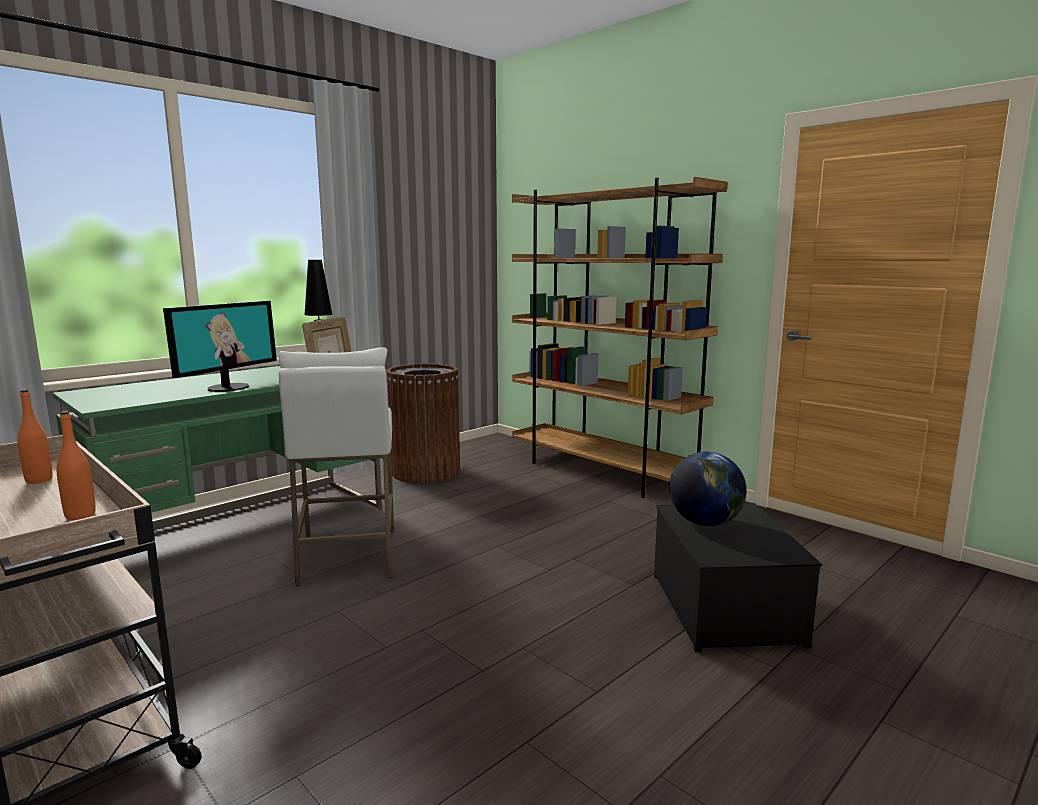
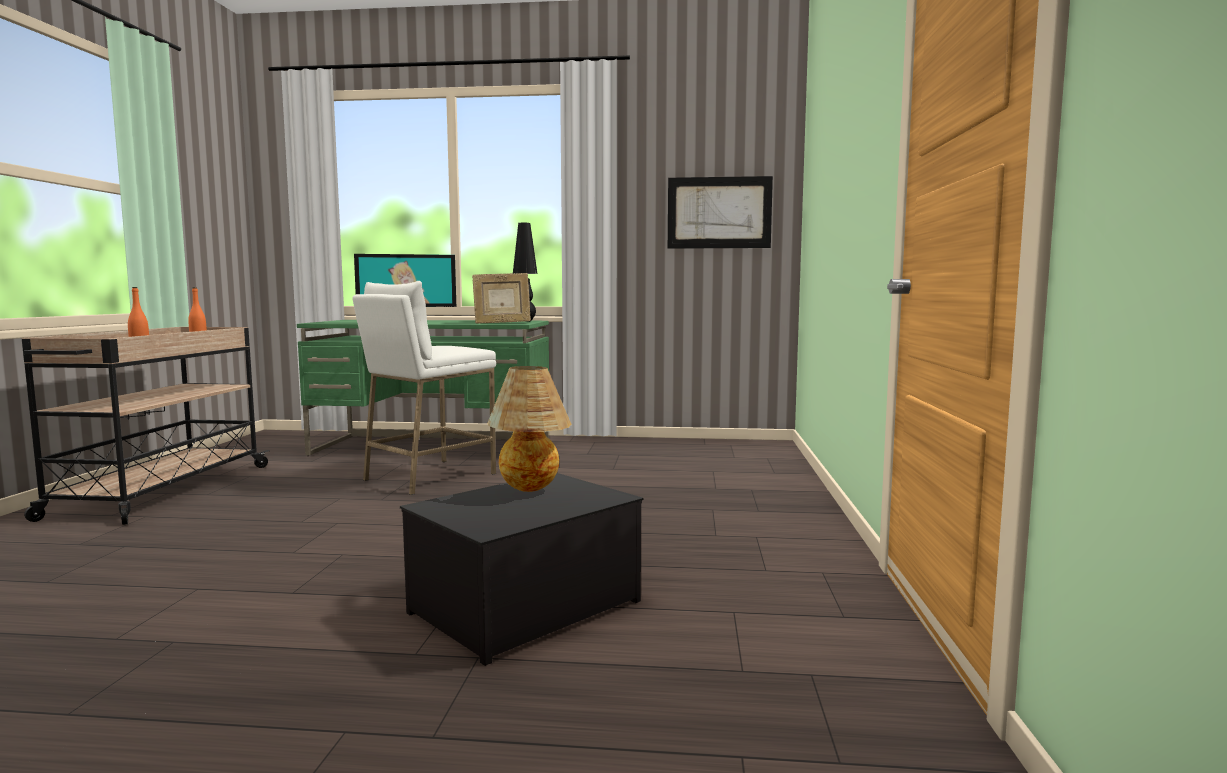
camera: 50 degrees right, 5 degrees down
brown trash can [386,364,460,483] -> none
brown bookcase [512,177,728,498] -> none
globe [669,452,747,526] -> table lamp [487,366,572,492]
none -> picture [668,176,773,249]

